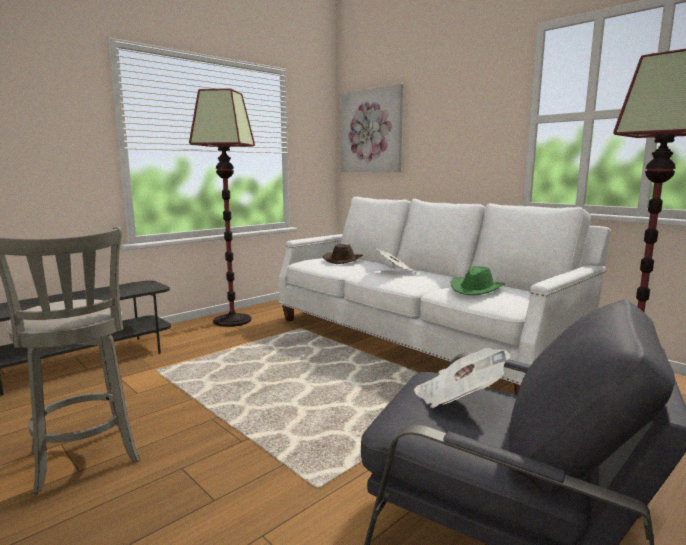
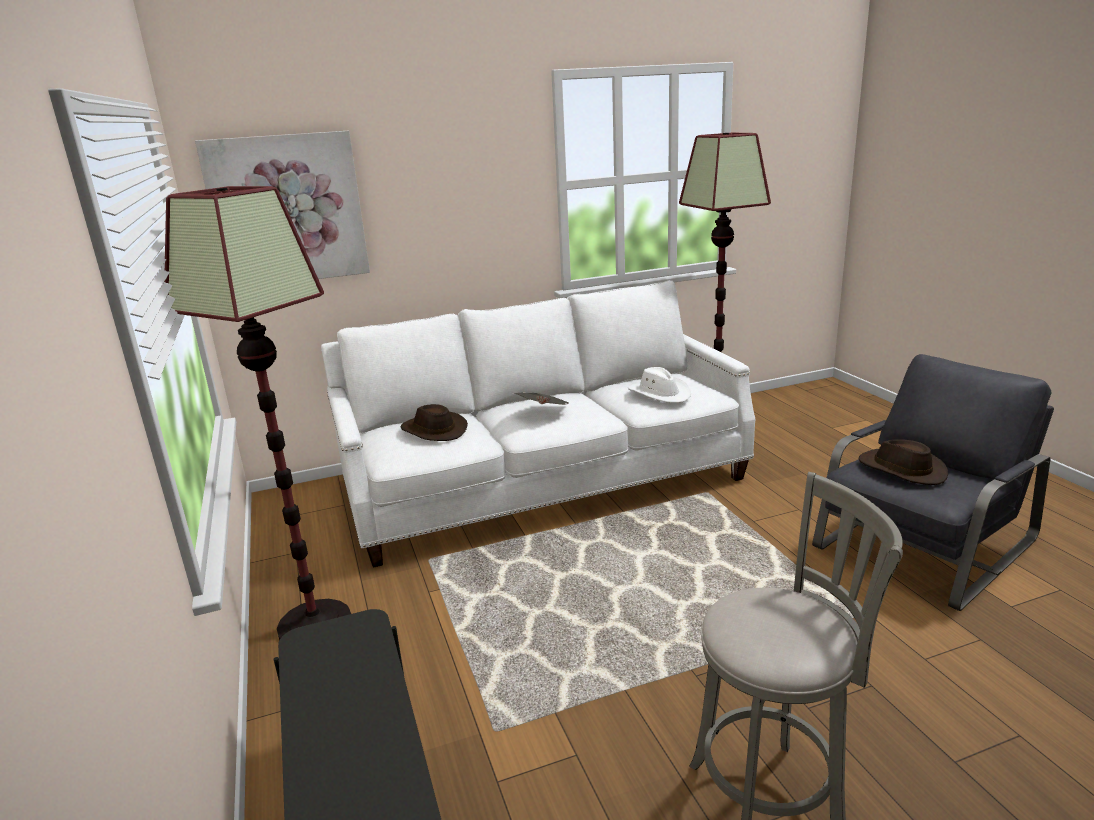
camera: 65 degrees left, 10 degrees up
newspaper [414,348,511,408] -> brown hat [859,439,948,485]
green hat [450,266,505,295] -> white hat [628,367,691,403]

